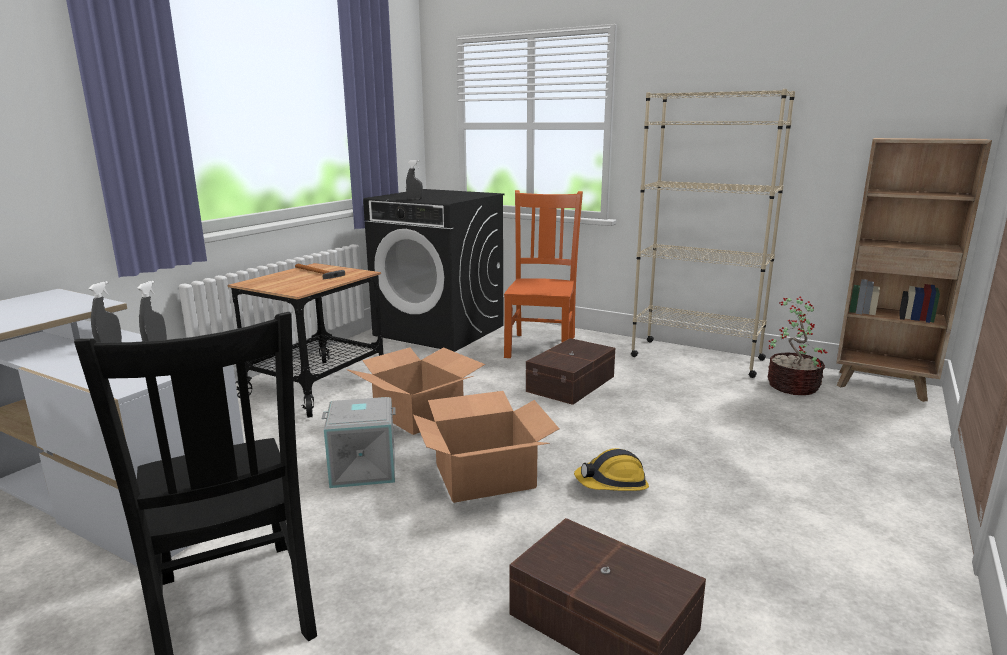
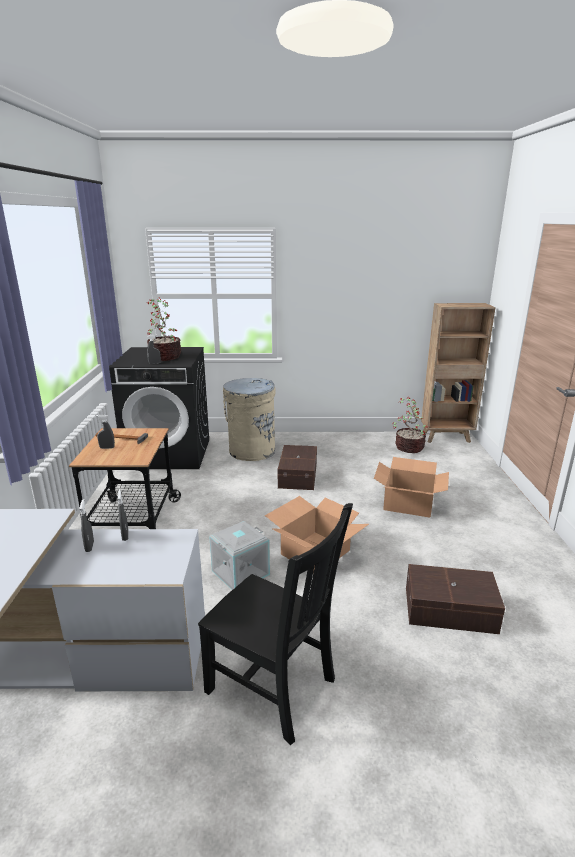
camera: 30 degrees left, 5 degrees up
cardboard box [346,347,485,435] -> cardboard box moved to [374,457,449,518]
orange chair [504,190,583,358] -> beige trash can [223,378,276,461]
hard hat [574,448,649,491] -> none
beige bookcase [631,89,795,378] -> none
none -> grey spray bottle [96,415,115,449]
none -> potted plant [147,297,181,361]

